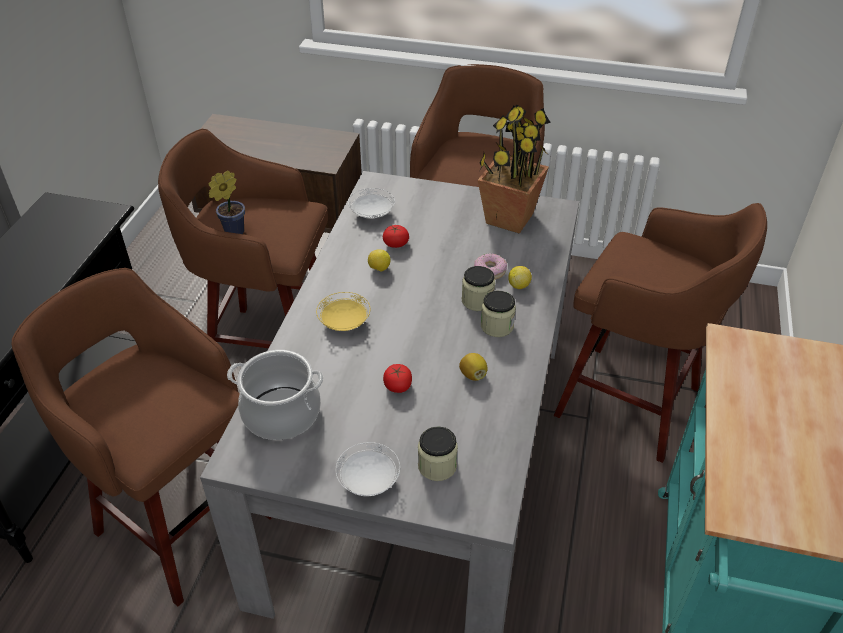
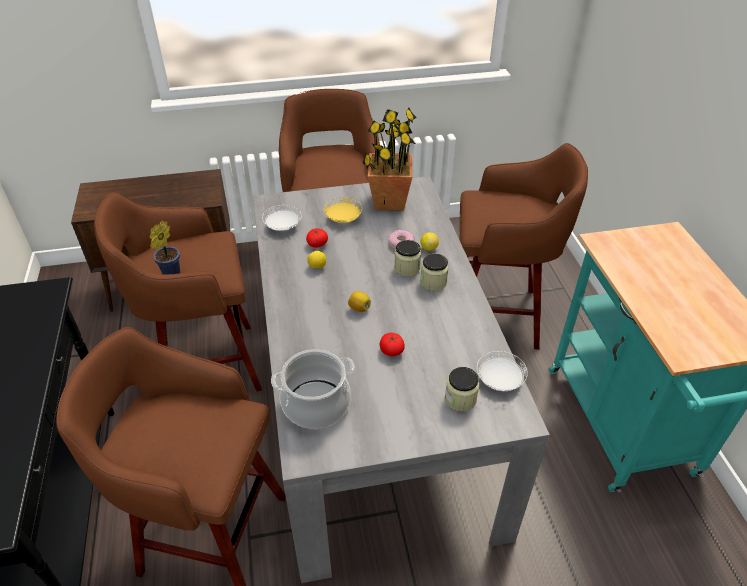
camera: 25 degrees left, 0 degrees up
yellow plate [316,292,370,331] -> yellow plate moved to [324,197,362,223]
white plate [335,442,400,496] -> white plate moved to [477,351,528,391]
lemon [459,353,488,381] -> lemon moved to [348,291,371,312]

